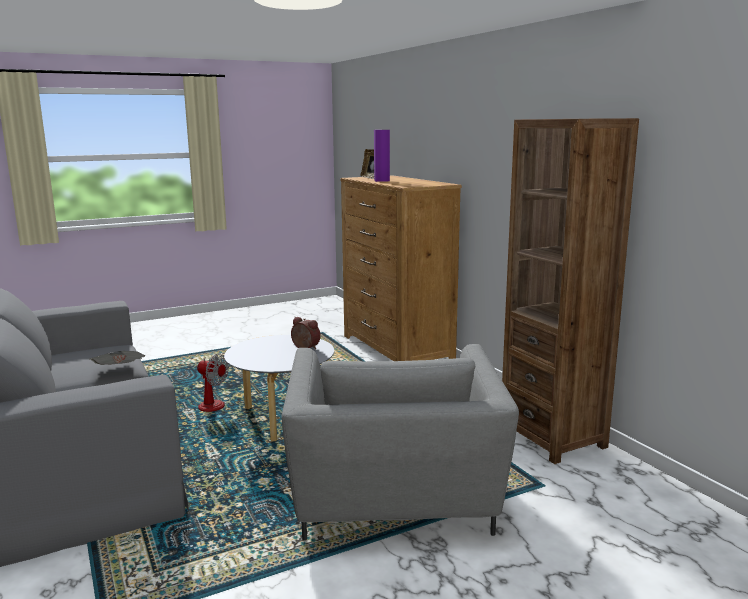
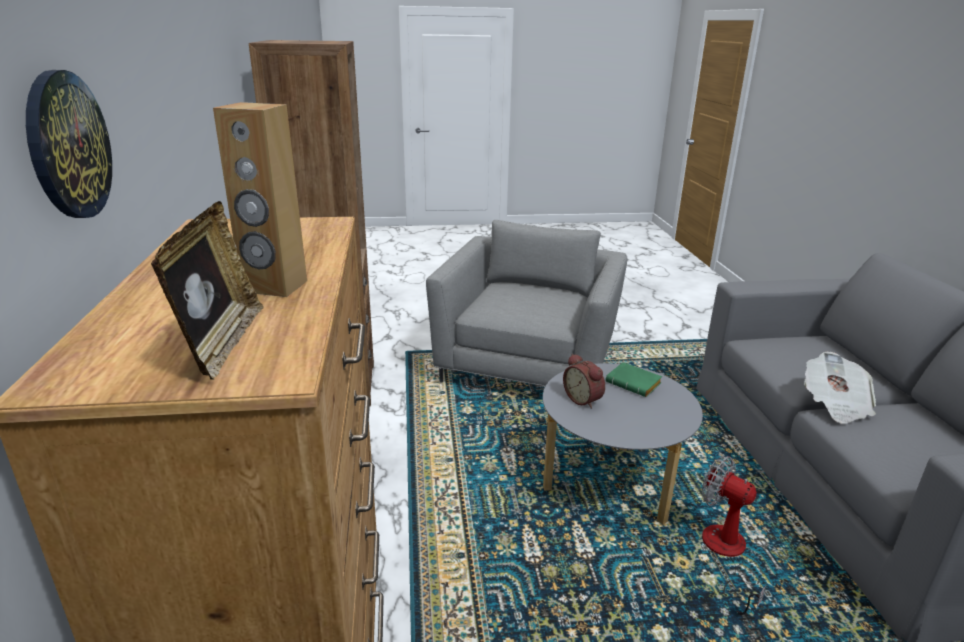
camera: 160 degrees left, 10 degrees up
purple speaker [374,130,390,182] -> brown speaker [213,102,307,297]
none -> wall clock [26,70,112,218]
none -> green book [606,362,662,397]

